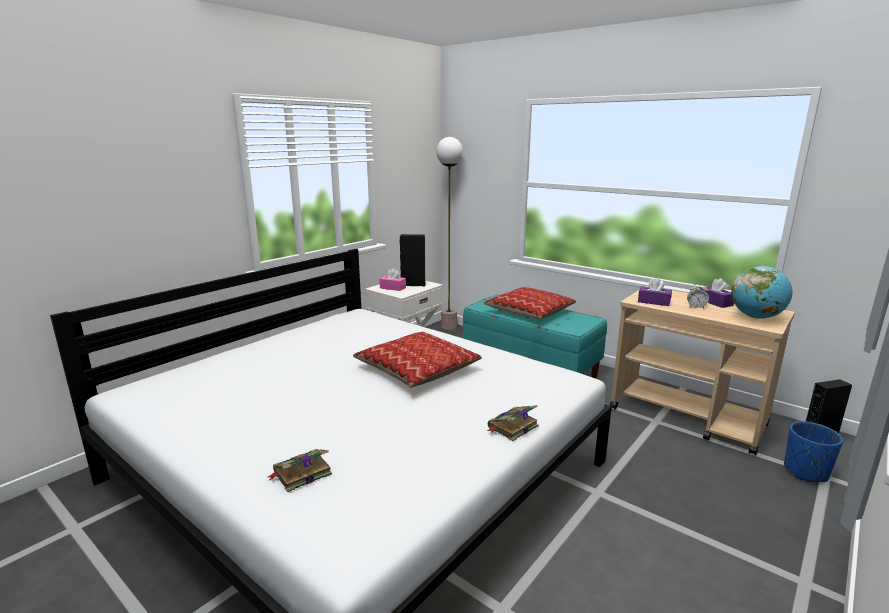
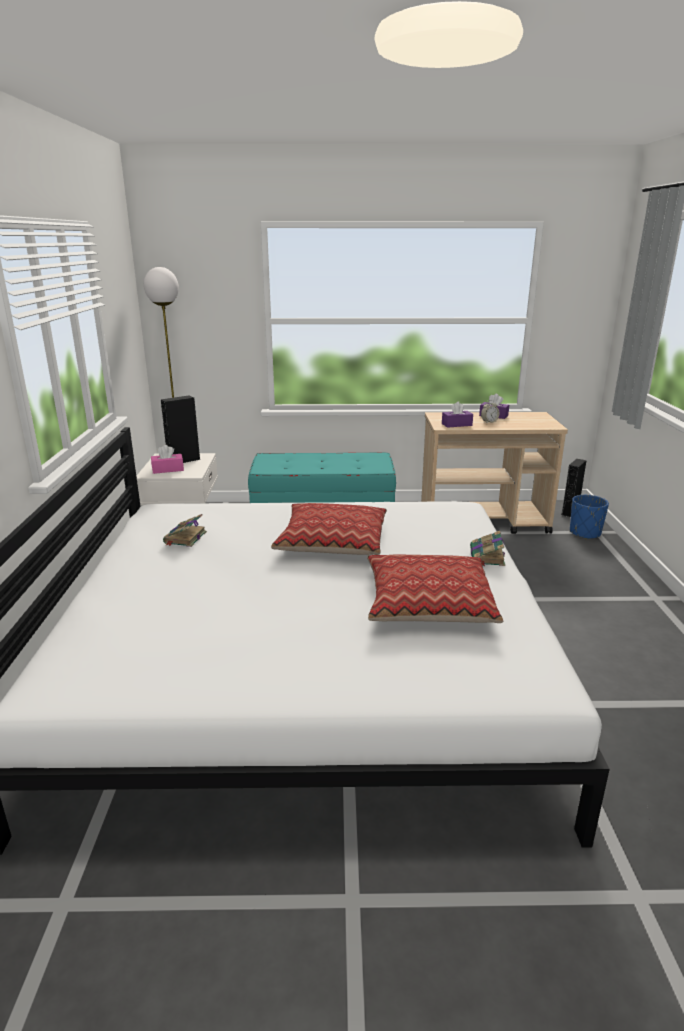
camera: 40 degrees left, 5 degrees up
book [268,449,332,492] -> book moved to [163,514,207,547]
pillow [484,287,576,319] -> pillow moved to [367,555,503,623]
globe [731,266,793,319] -> none

